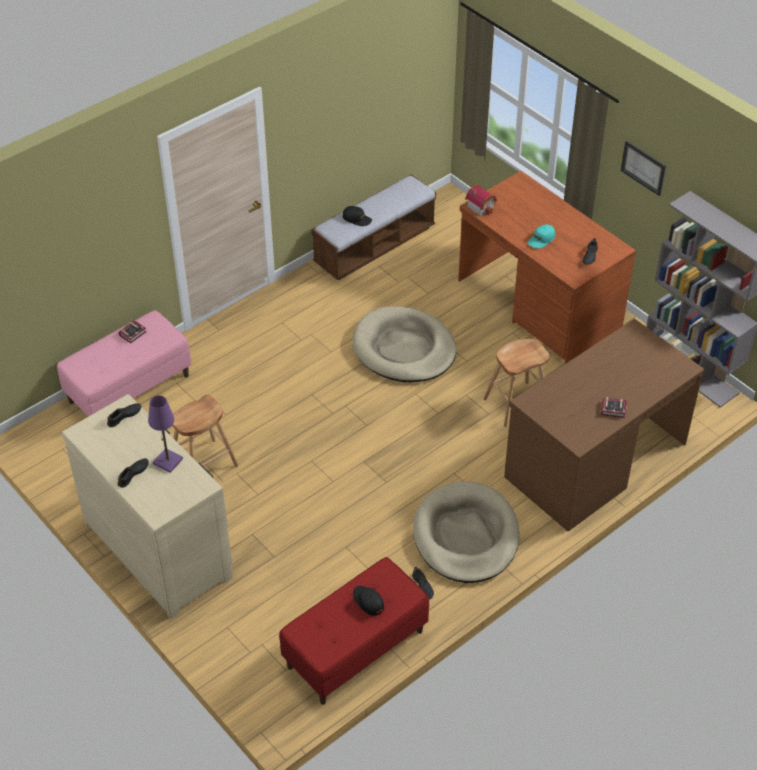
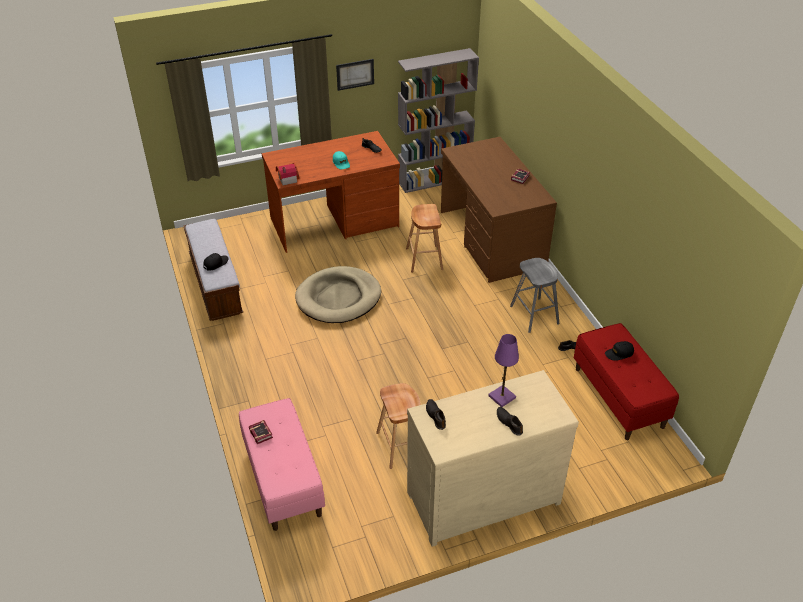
camera: 70 degrees left, 5 degrees down
beige dog bed [413,481,520,583] -> grey stool [510,258,559,333]

